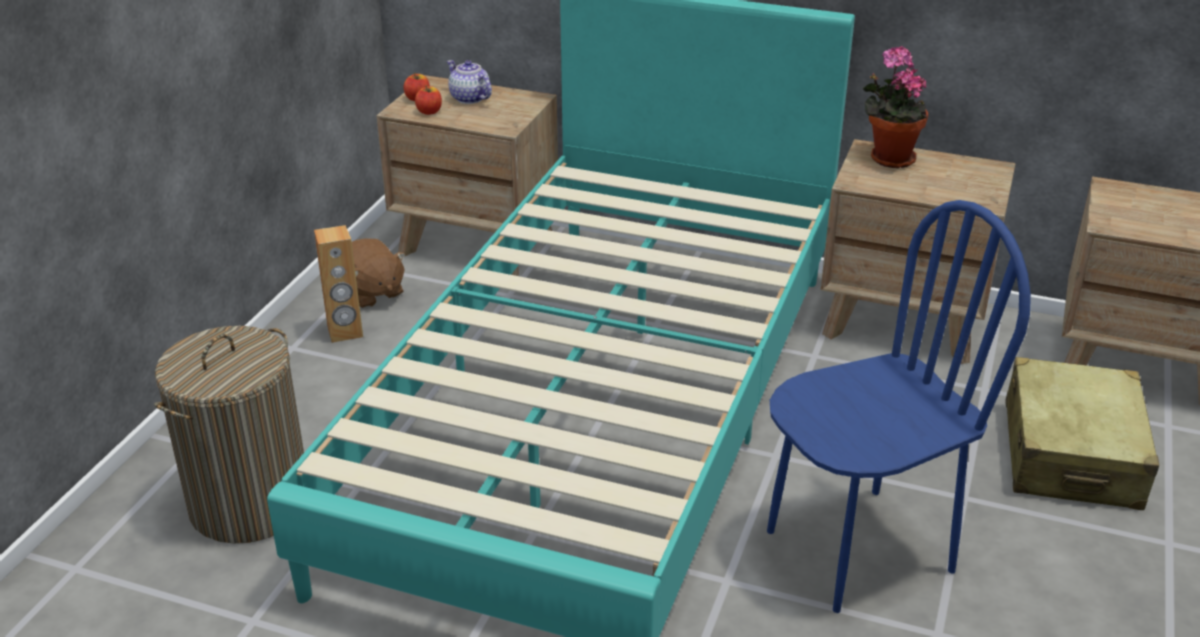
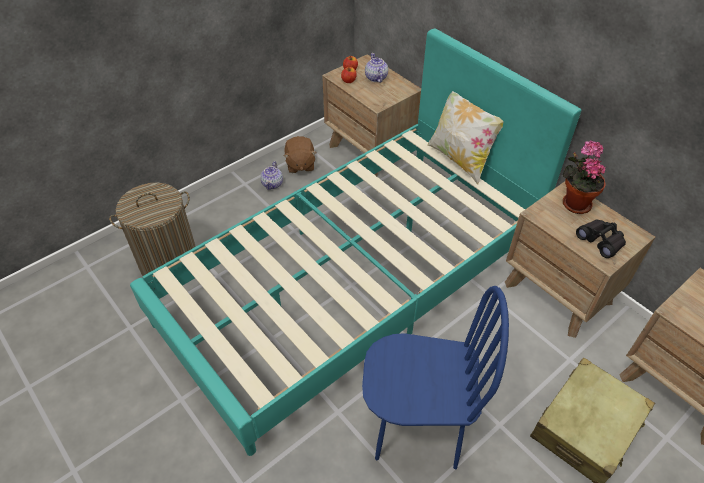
camera: 30 degrees right, 15 degrees up
brown speaker [314,225,363,343] -> teapot [260,161,283,190]
none -> pillow [427,91,504,184]
none -> black binoculars [576,219,626,258]

